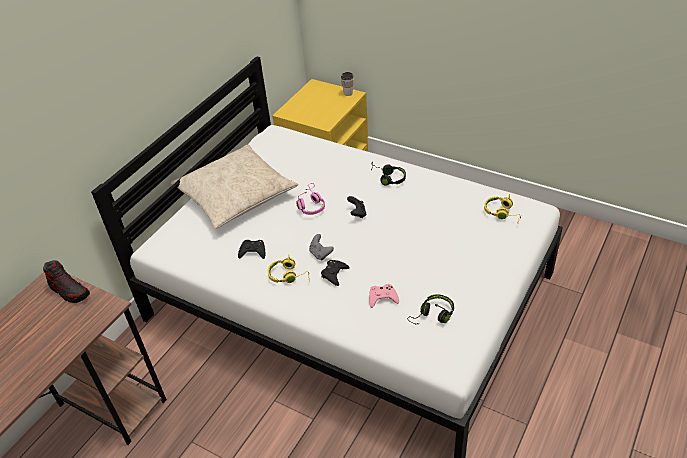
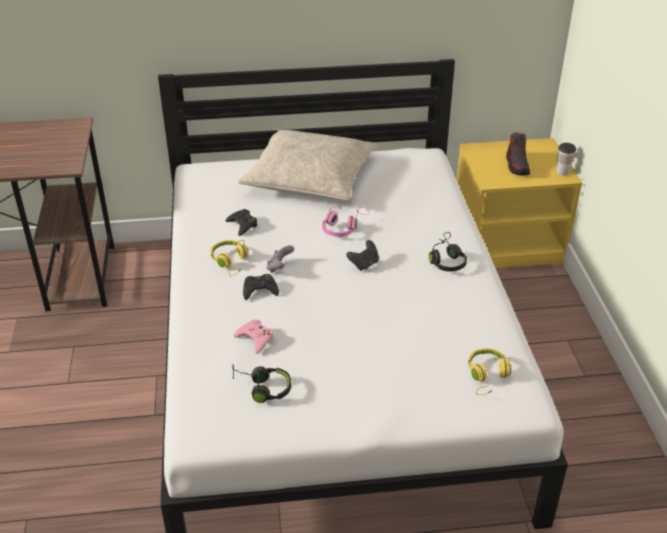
camera: 50 degrees right, 5 degrees down
shoe [43,260,90,303] -> shoe moved to [506,132,530,175]

